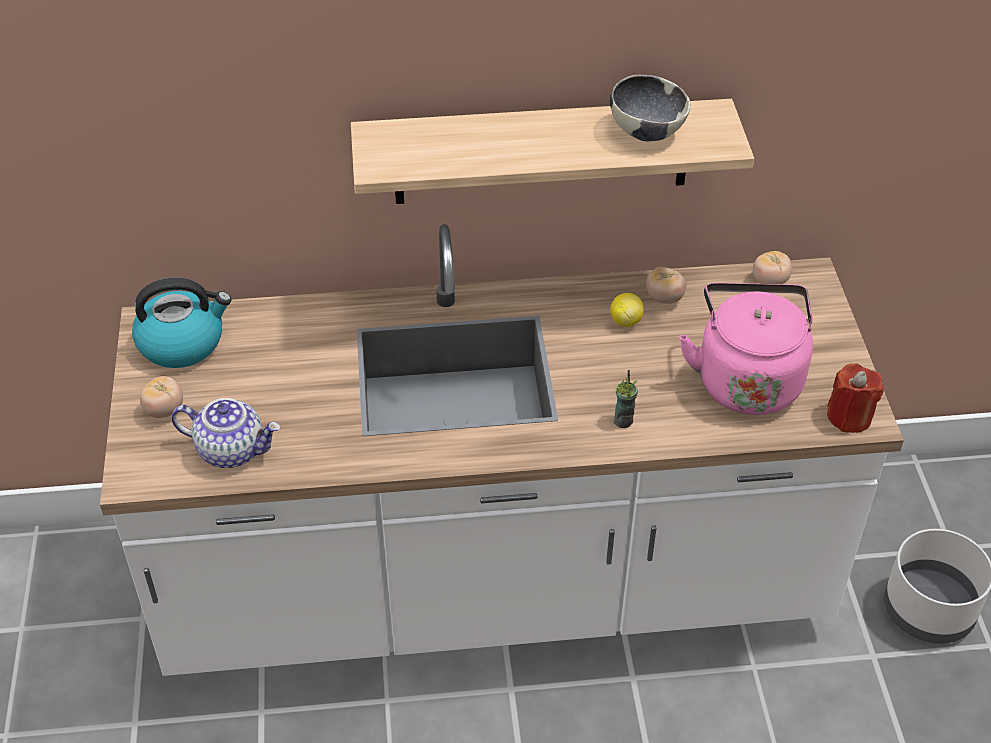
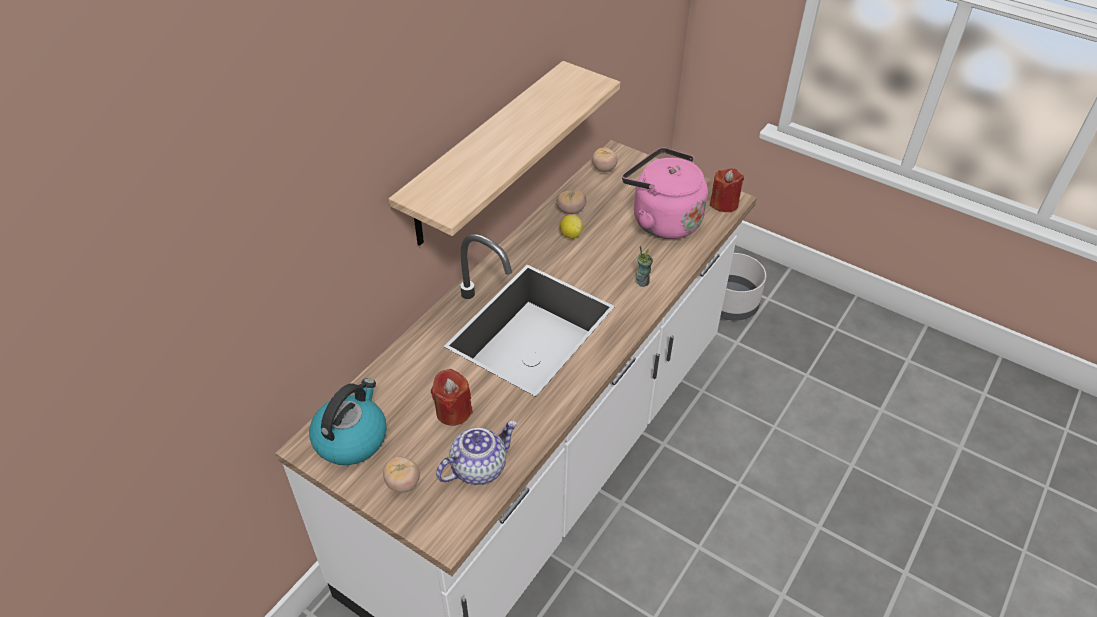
camera: 50 degrees left, 0 degrees up
bowl [610,75,691,142] -> none
none -> red candle [431,369,473,426]

